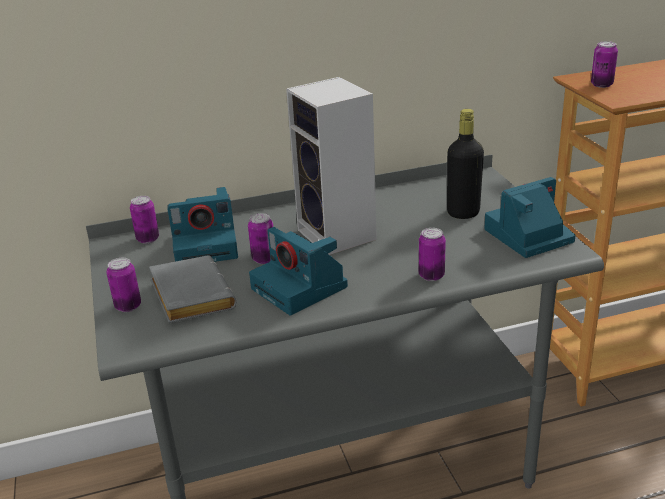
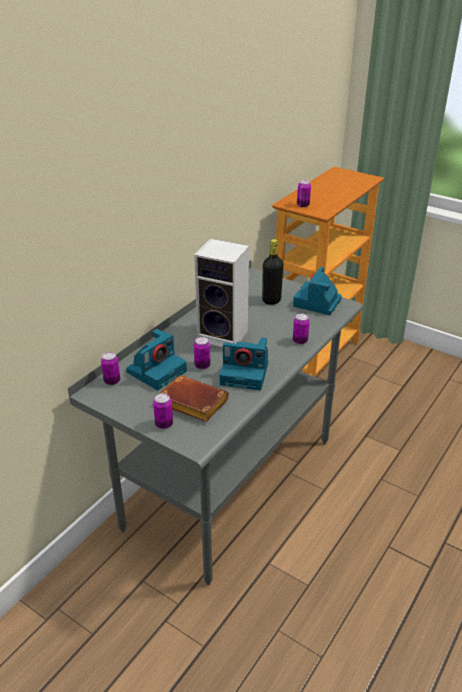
camera: 40 degrees left, 5 degrees up
grey book [149,255,236,323] -> brown book [159,375,229,422]

